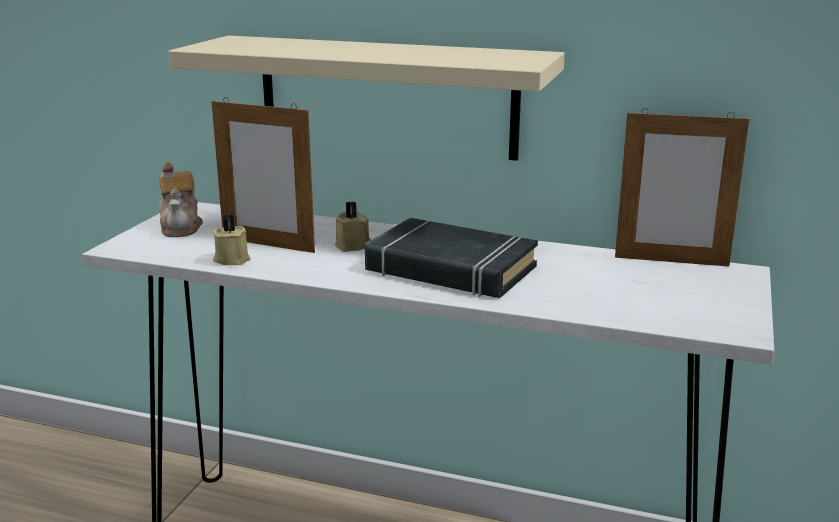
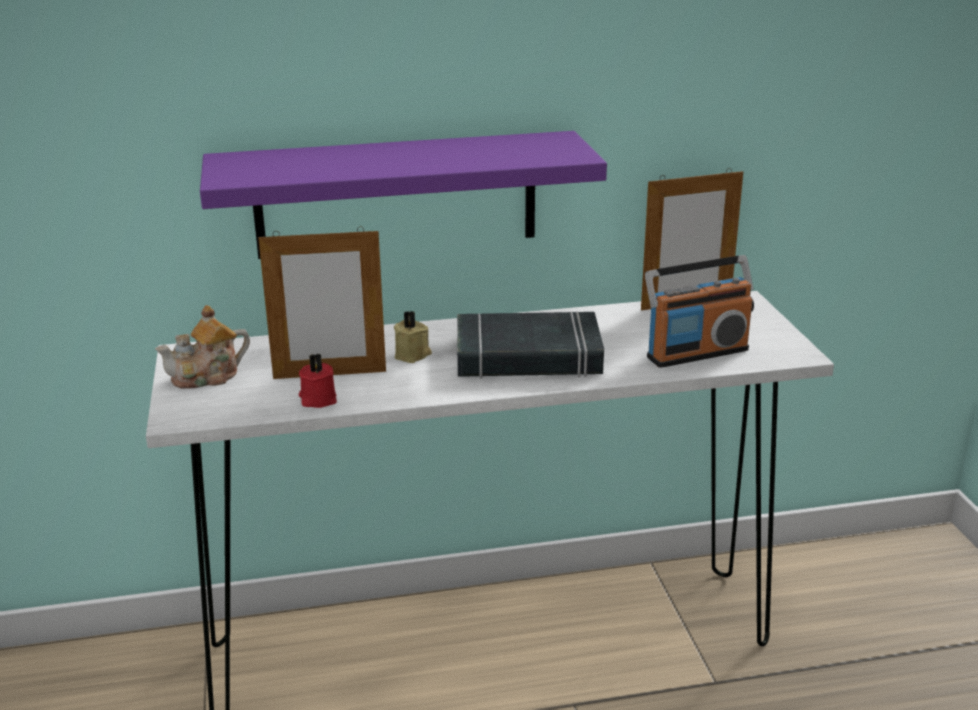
camera: 30 degrees left, 5 degrees up
teapot [159,162,203,237] -> teapot turned 105 degrees clockwise [155,305,250,389]
beige shelf [169,36,565,161] -> purple shelf [200,131,607,259]
beige candle [212,214,251,265] -> red candle [299,353,337,408]
none -> radio [645,255,754,368]

